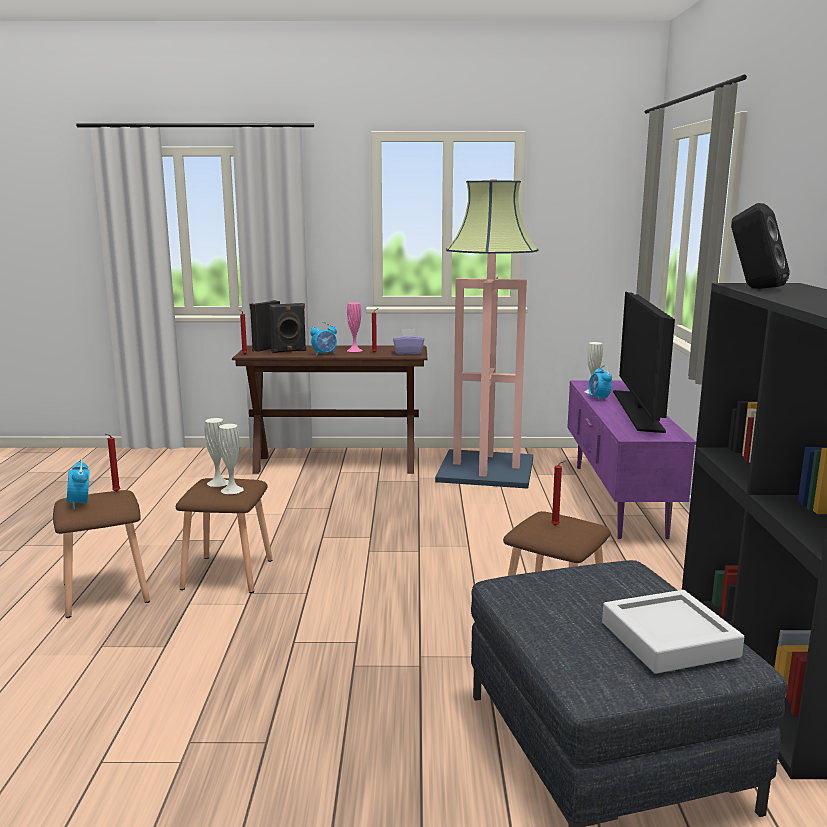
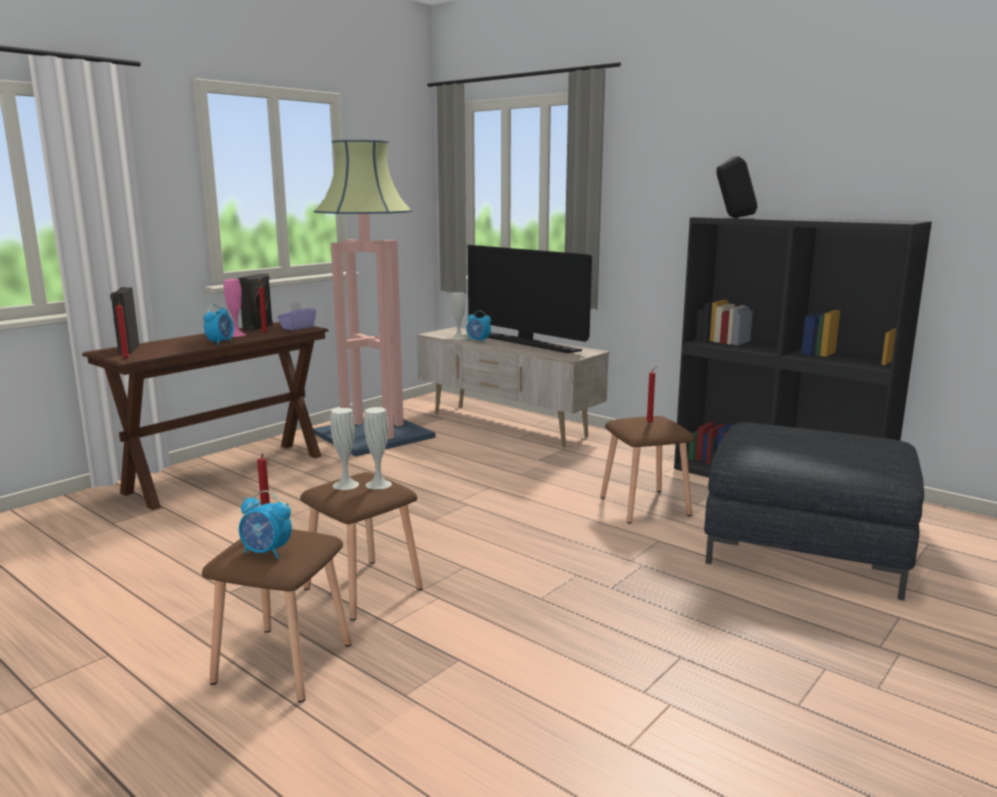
camera: 50 degrees left, 0 degrees up
black speaker [269,303,306,353] -> black speaker moved to [238,273,273,332]
purple tv stand [567,381,696,539] -> beige tv stand [417,327,610,447]
grey tray [602,590,744,674] -> none

